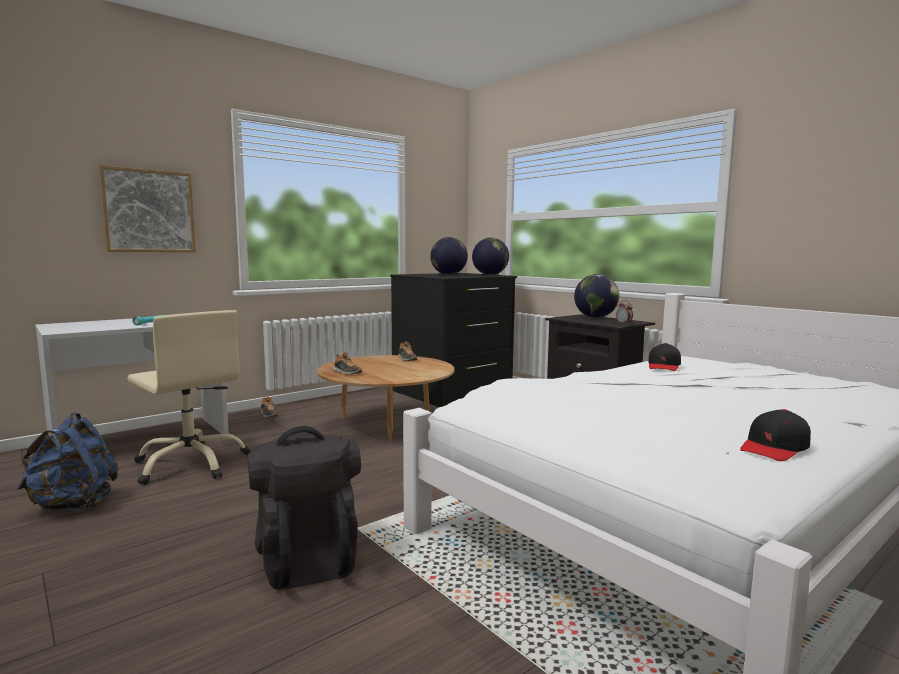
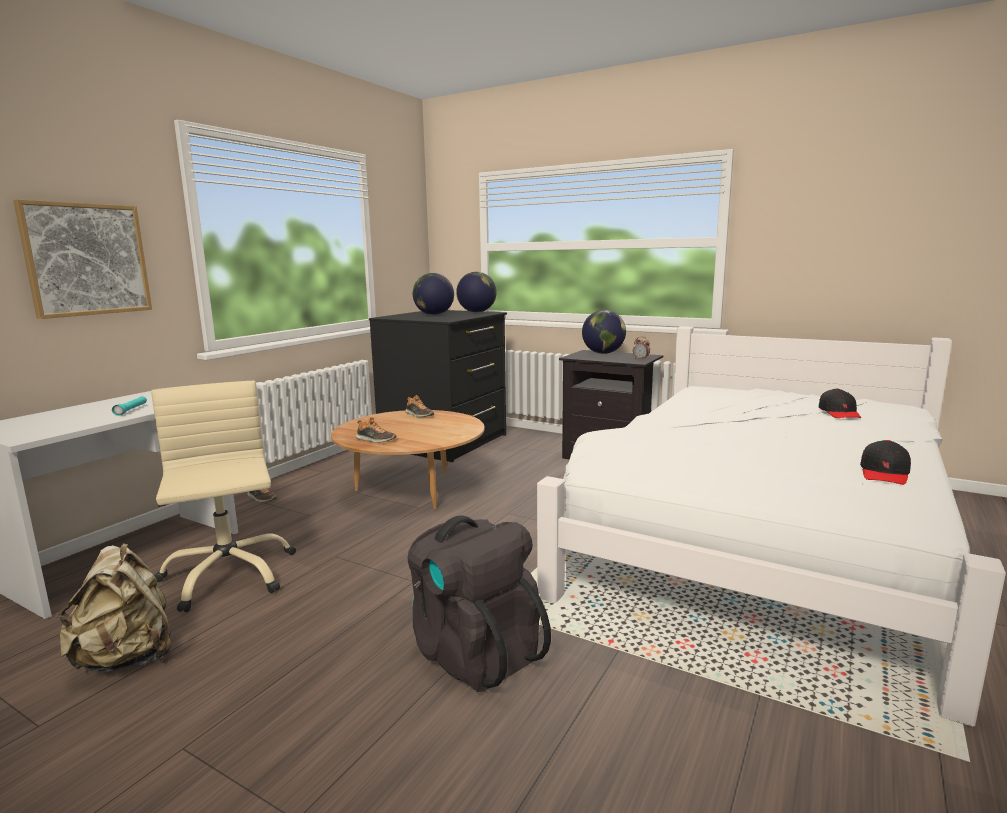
camera: 20 degrees left, 5 degrees up
blue backpack [17,412,119,511] -> beige backpack [55,543,171,672]
beige office chair [127,310,250,485] -> beige office chair turned 135 degrees counterclockwise [151,381,296,612]
black cap [648,343,681,371] -> black cap moved to [819,388,861,418]

